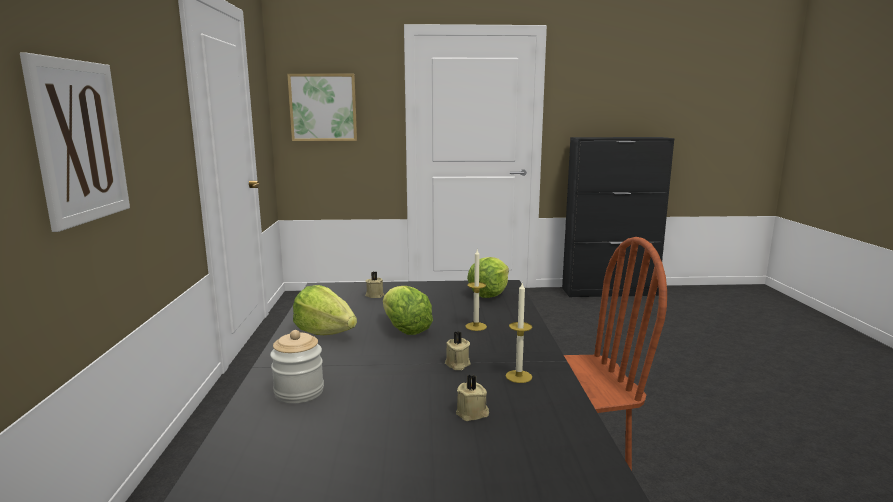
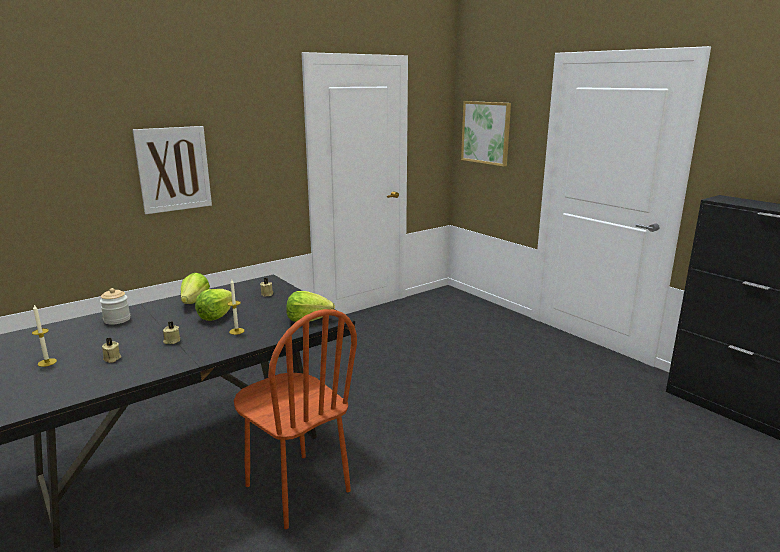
camera: 55 degrees right, 5 degrees up
candle [506,283,532,383] -> candle moved to [32,305,57,367]

